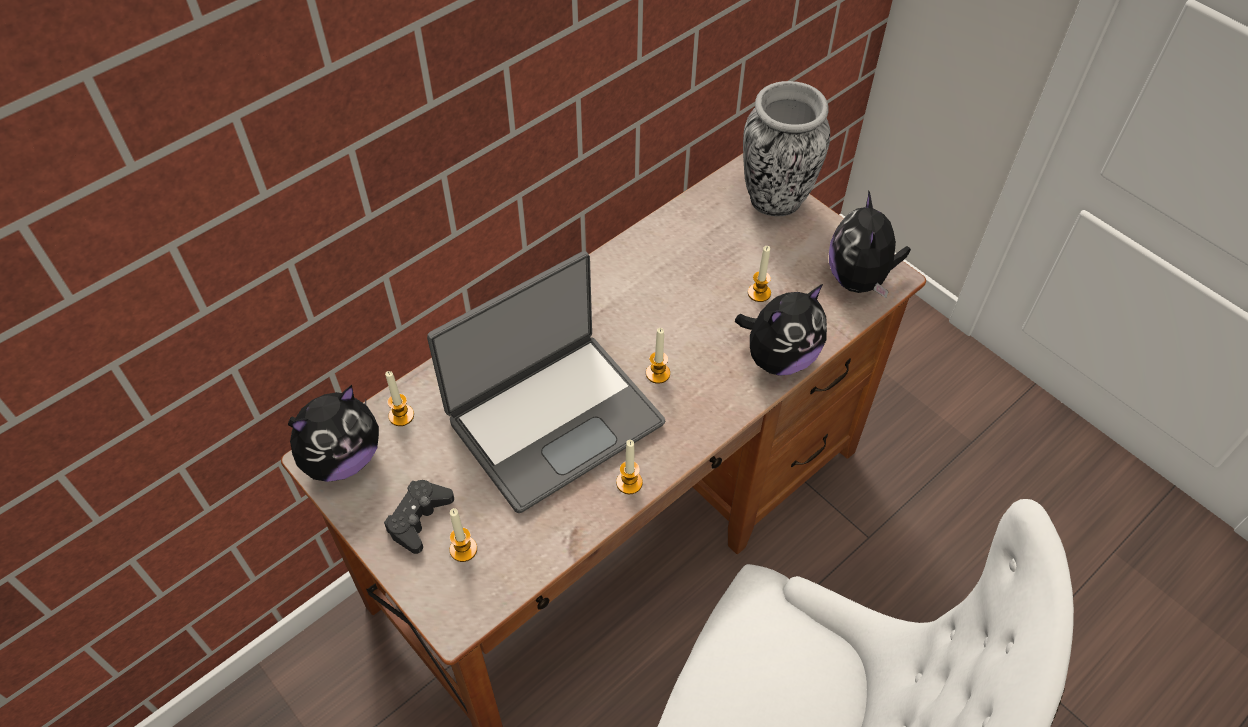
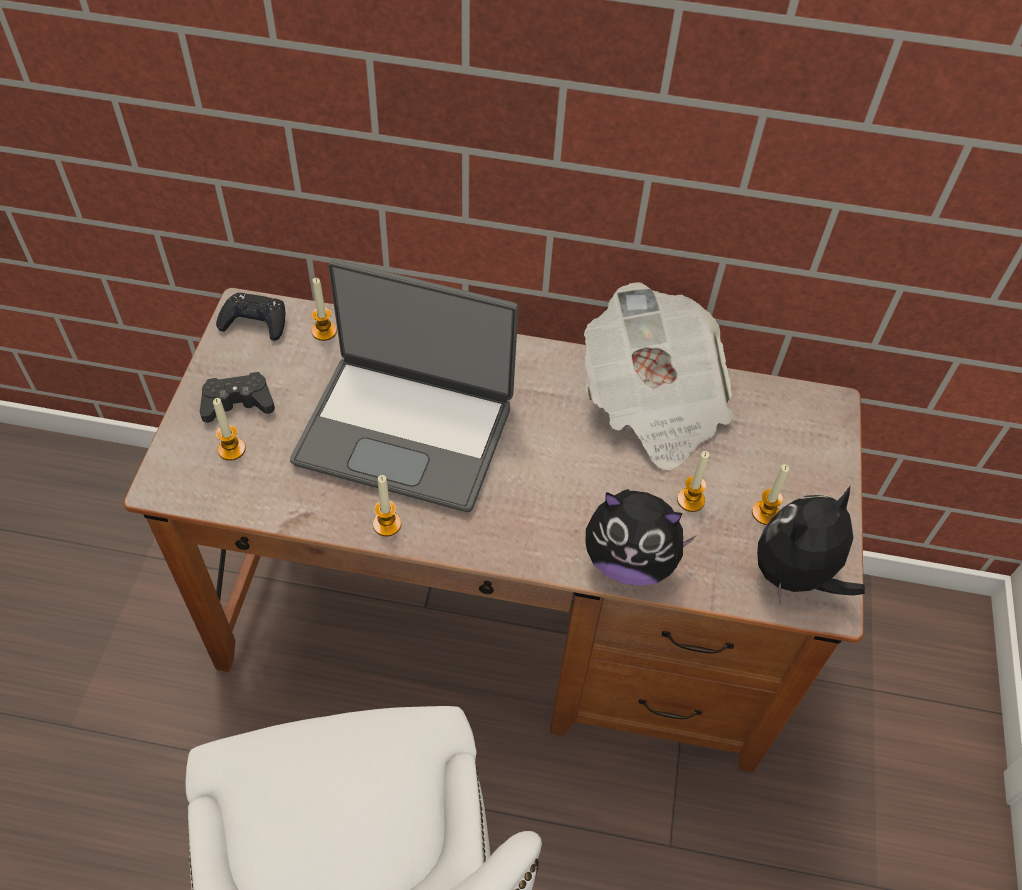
camera: 50 degrees right, 0 degrees up
plush toy [288,385,379,482] -> black game controller [216,293,285,341]
candle [646,328,670,384] -> candle moved to [752,464,789,525]
vase [743,81,830,216] -> none
none -> newspaper [584,282,734,470]

